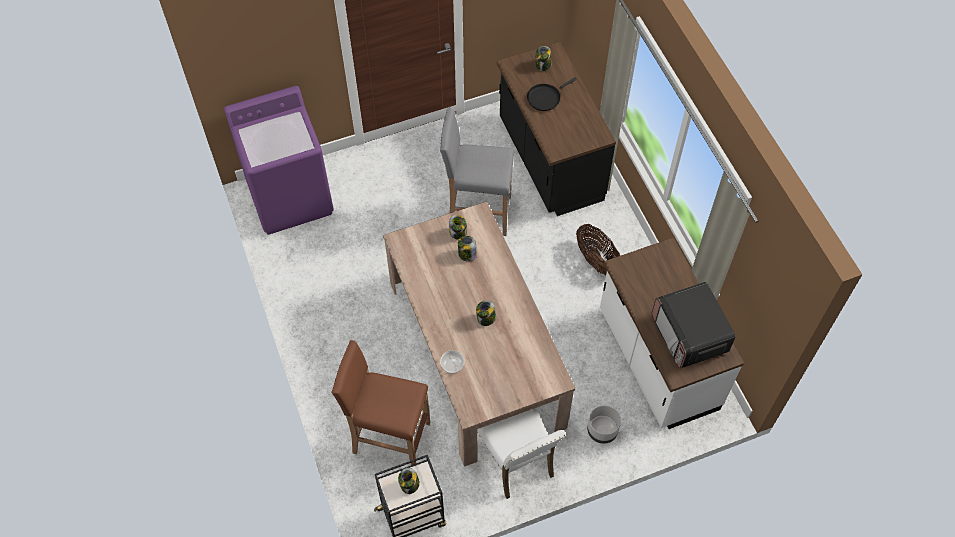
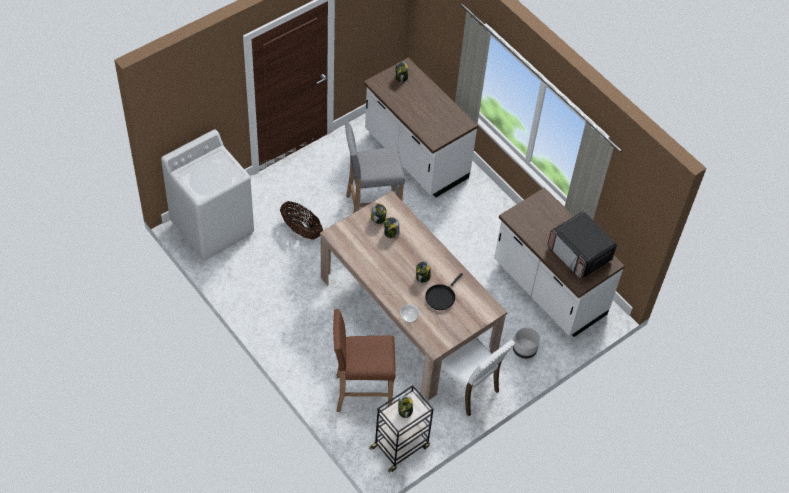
camera: 20 degrees left, 5 degrees down
purple washing machine [224,86,334,235] -> white washing machine [161,130,254,261]
black counter [497,42,616,216] -> white counter [364,58,478,197]
black frying pan [527,77,577,111] -> black frying pan moved to [425,273,463,310]
basket [576,224,620,276] -> basket moved to [280,201,323,240]

